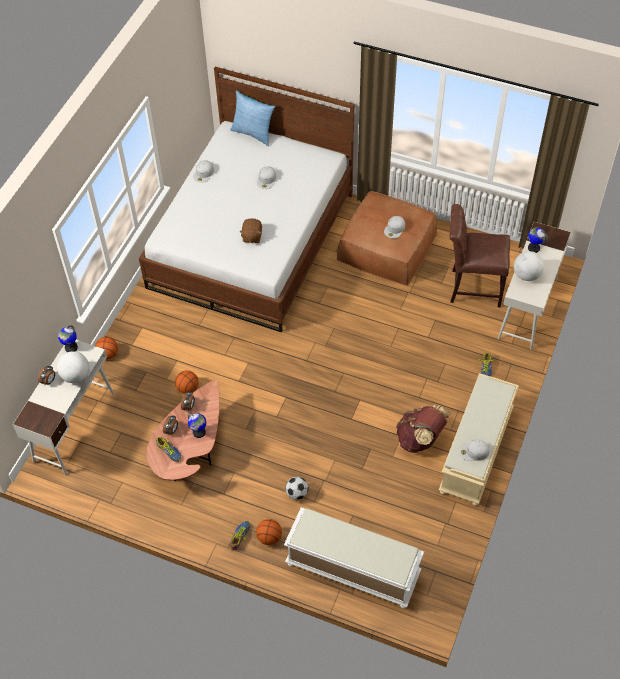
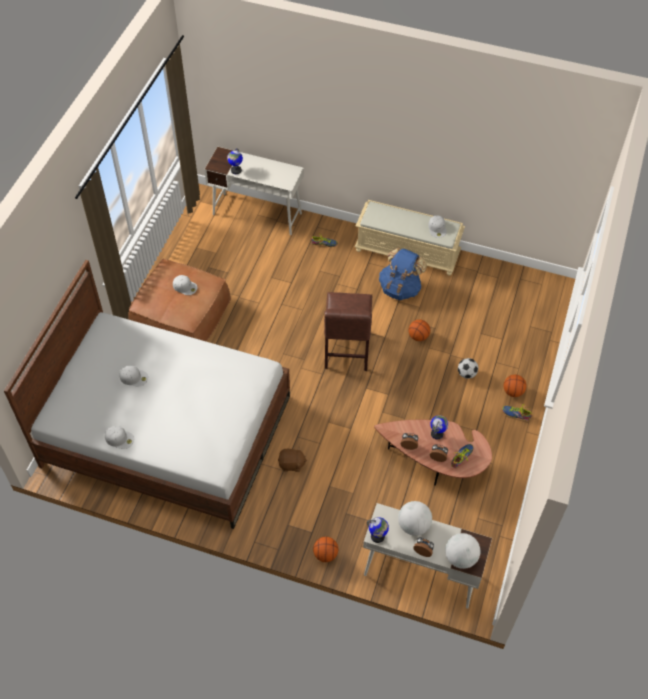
camera: 95 degrees left, 0 degrees up
basketball [175,370,199,394] -> basketball moved to [408,319,430,341]
pillow [230,90,275,146] -> none
brown plush toy [240,218,262,243] -> brown plush toy moved to [278,447,307,472]
white bench [284,507,424,609] -> none
brown backpack [396,405,450,453] -> blue backpack [379,247,427,300]
brown chair [450,204,510,307] -> brown chair moved to [324,292,372,371]
globe [514,251,544,281] -> globe moved to [445,533,480,569]

